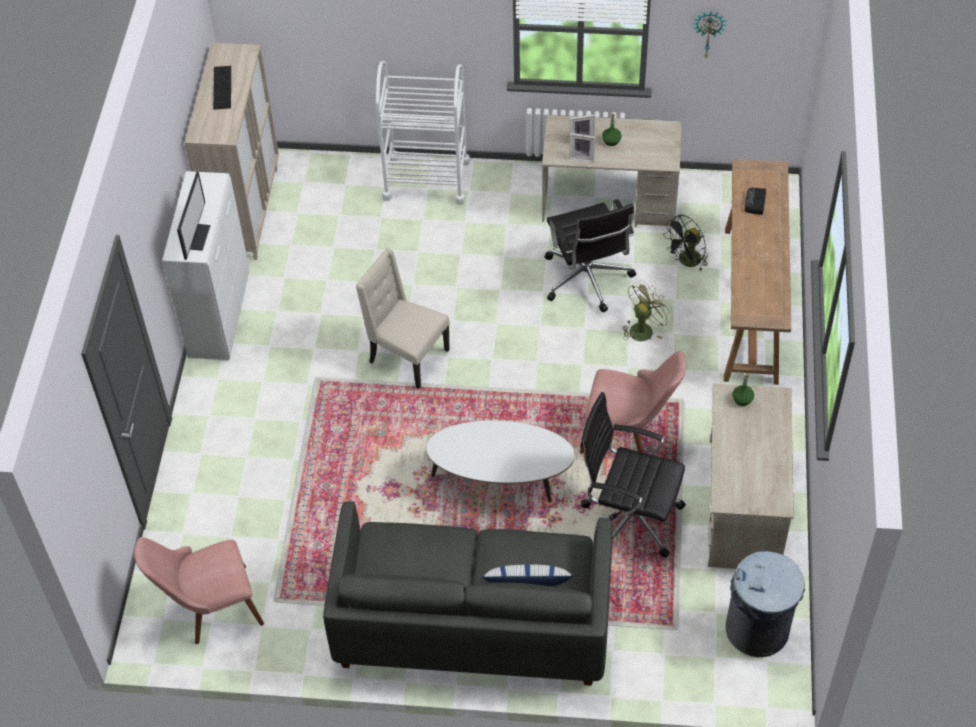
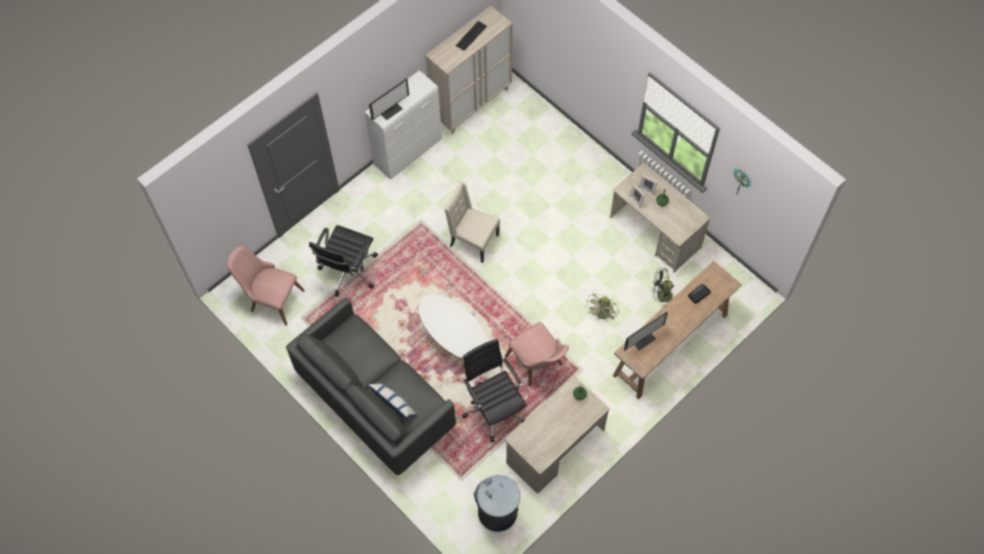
camera: 40 degrees right, 10 degrees up
beige chair [356,249,450,389] -> beige chair turned 45 degrees counterclockwise [444,182,500,263]
white cart [376,61,470,205] -> none
black office chair [545,199,636,312] -> black office chair moved to [309,225,378,296]
green fan [622,280,673,341] -> green fan turned 120 degrees clockwise [585,294,619,322]
none -> monitor [624,312,668,351]

